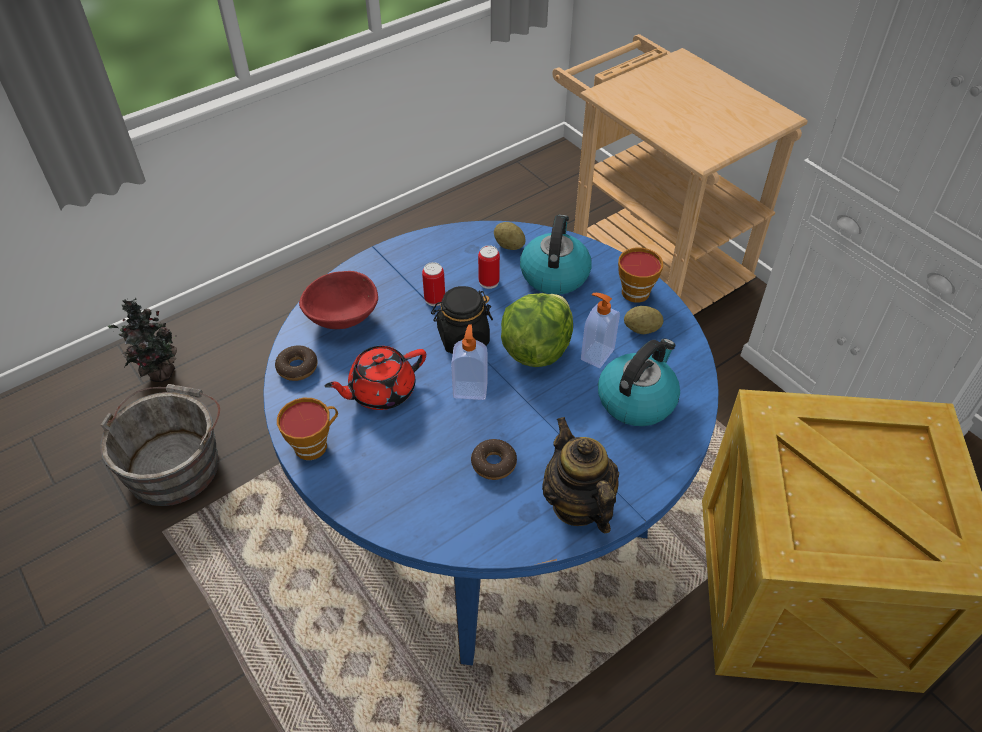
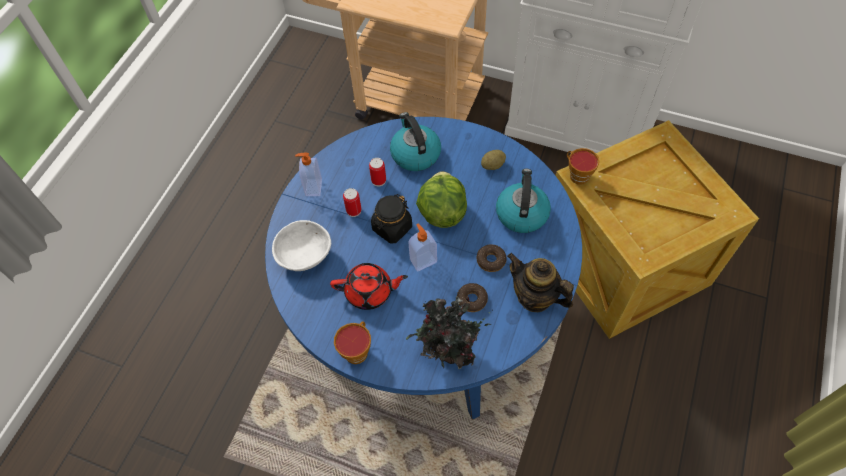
camera: 30 degrees left, 10 degrees up
grey bucket [100,384,220,506] -> none
potted plant [108,297,177,382] -> potted plant moved to [406,296,493,369]
donut [275,345,318,381] -> donut moved to [477,244,507,272]
red bowl [299,271,378,329] -> white bowl [272,220,331,271]
red teapot [325,346,426,410] -> red teapot turned 120 degrees counterclockwise [330,263,408,310]
potato [494,222,526,250] -> none
soap dispenser [581,293,620,368] -> soap dispenser moved to [295,153,322,196]
cup [618,248,663,303] -> cup moved to [567,148,599,185]

